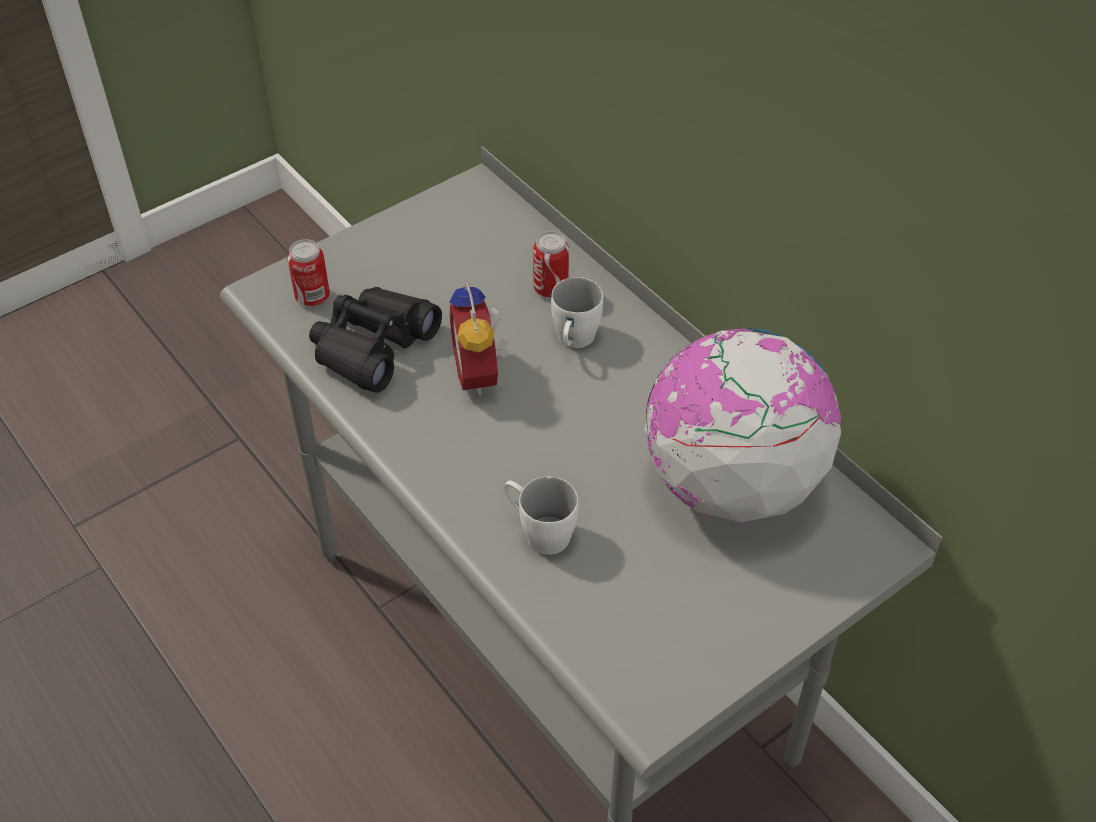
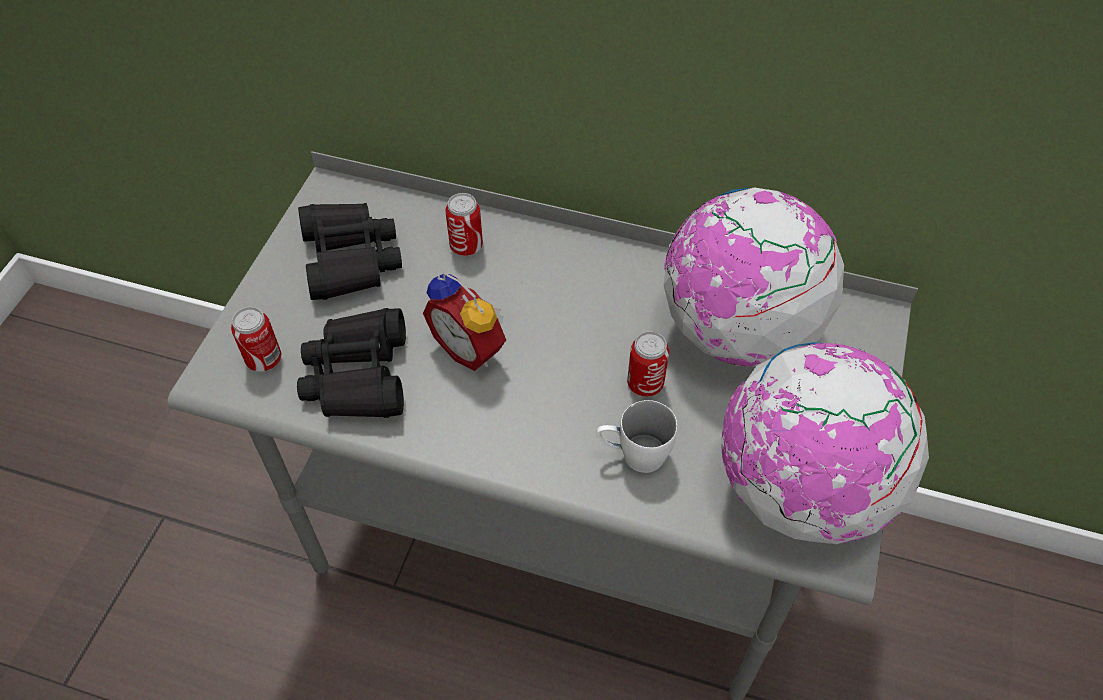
camera: 35 degrees left, 5 degrees up
white mug [551,277,603,348] -> none
none -> black binoculars [298,203,402,300]
none -> can [627,331,669,397]
none -> globe [721,342,929,544]

